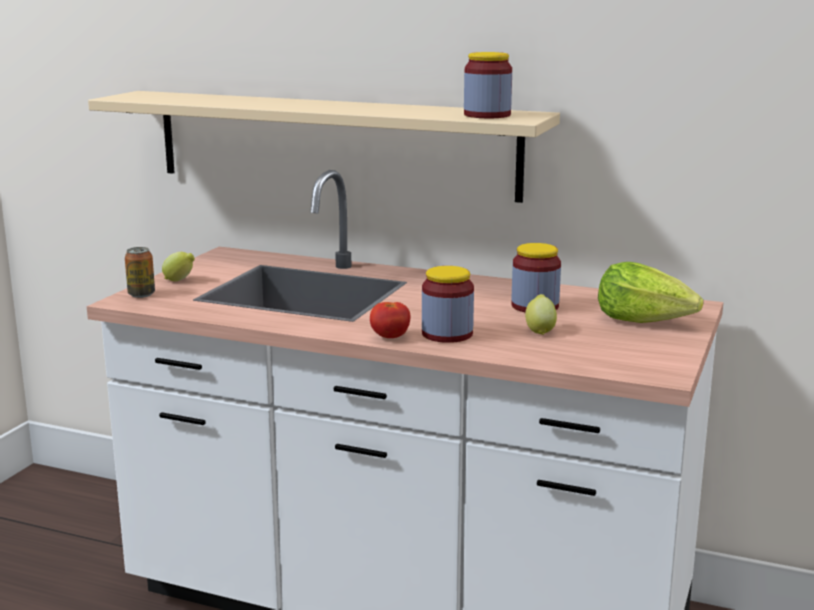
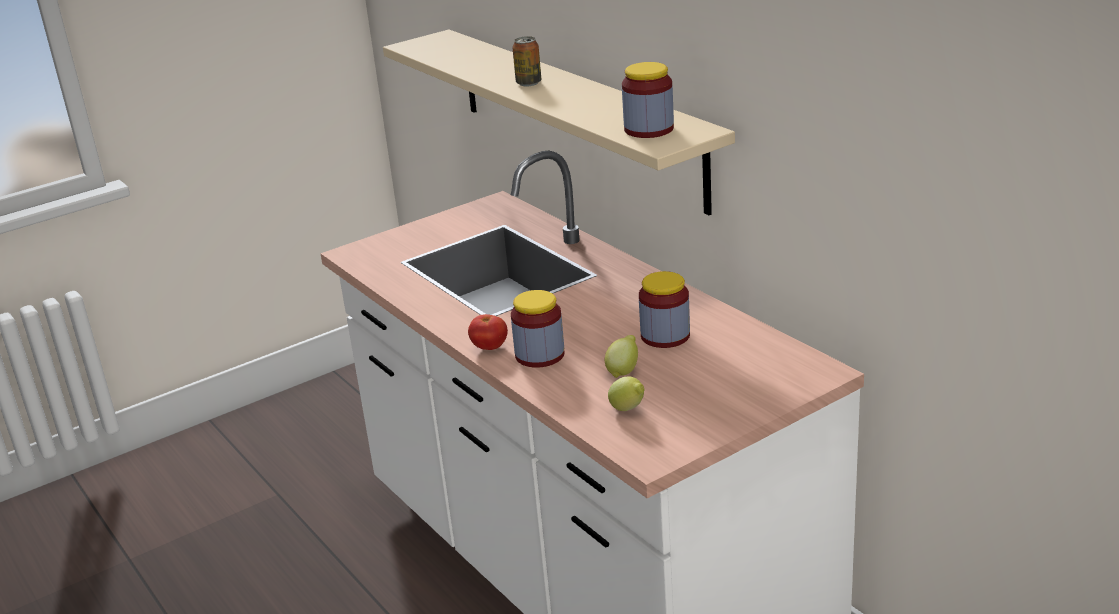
camera: 35 degrees right, 10 degrees up
can [125,247,155,298] -> can moved to [512,36,541,87]
lemon [162,252,195,281] -> lemon moved to [608,376,645,411]
lettuce [598,262,704,323] -> none

